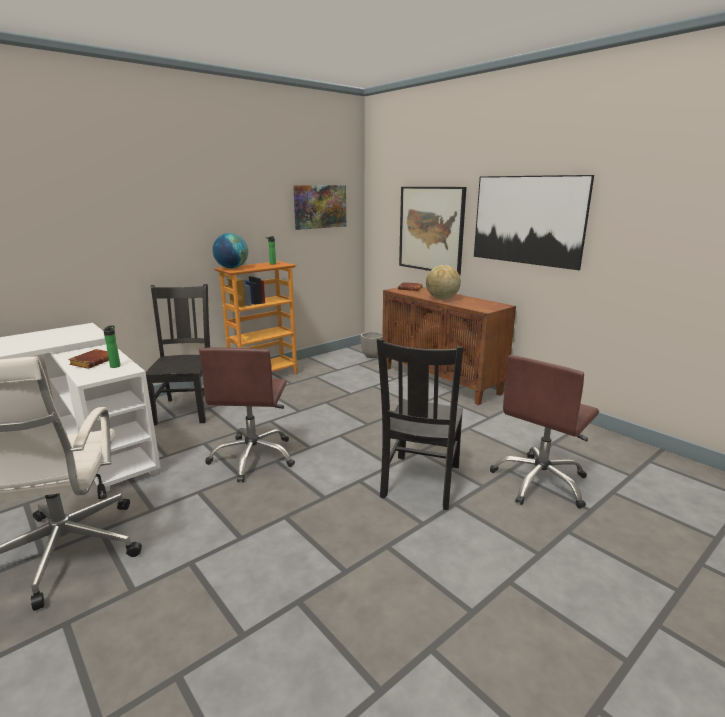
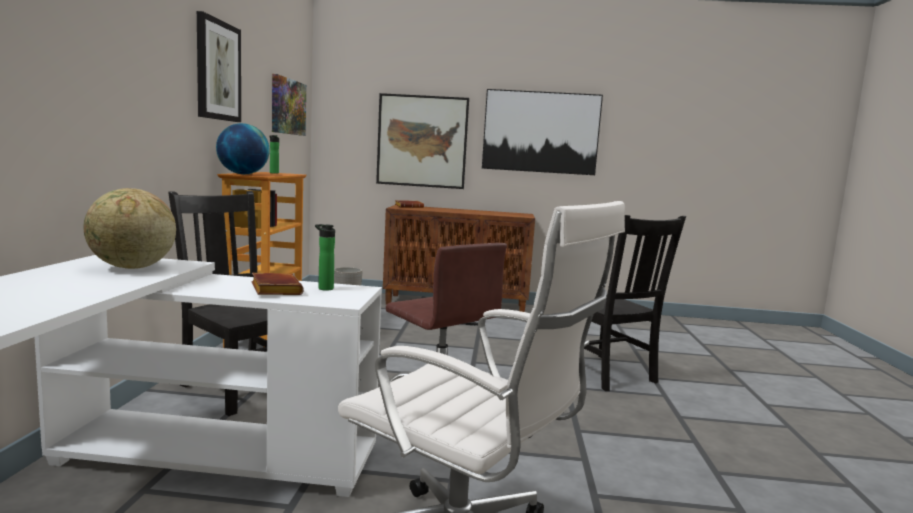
camera: 45 degrees left, 10 degrees down
globe [426,265,461,299] -> globe moved to [83,188,176,269]
brown office chair [490,355,599,509] -> none
none -> picture [197,11,241,122]

